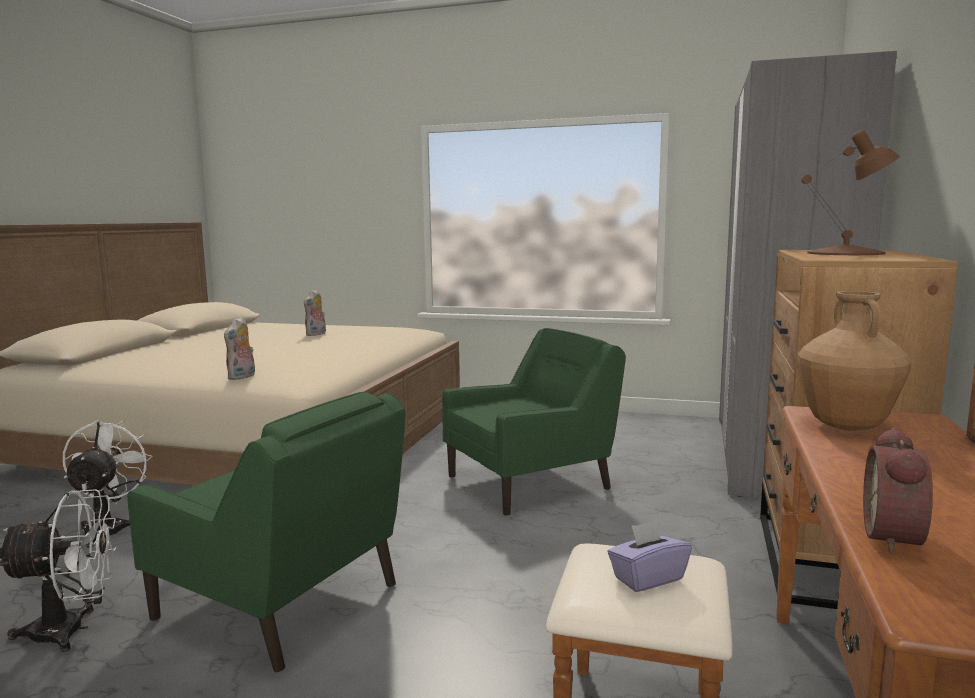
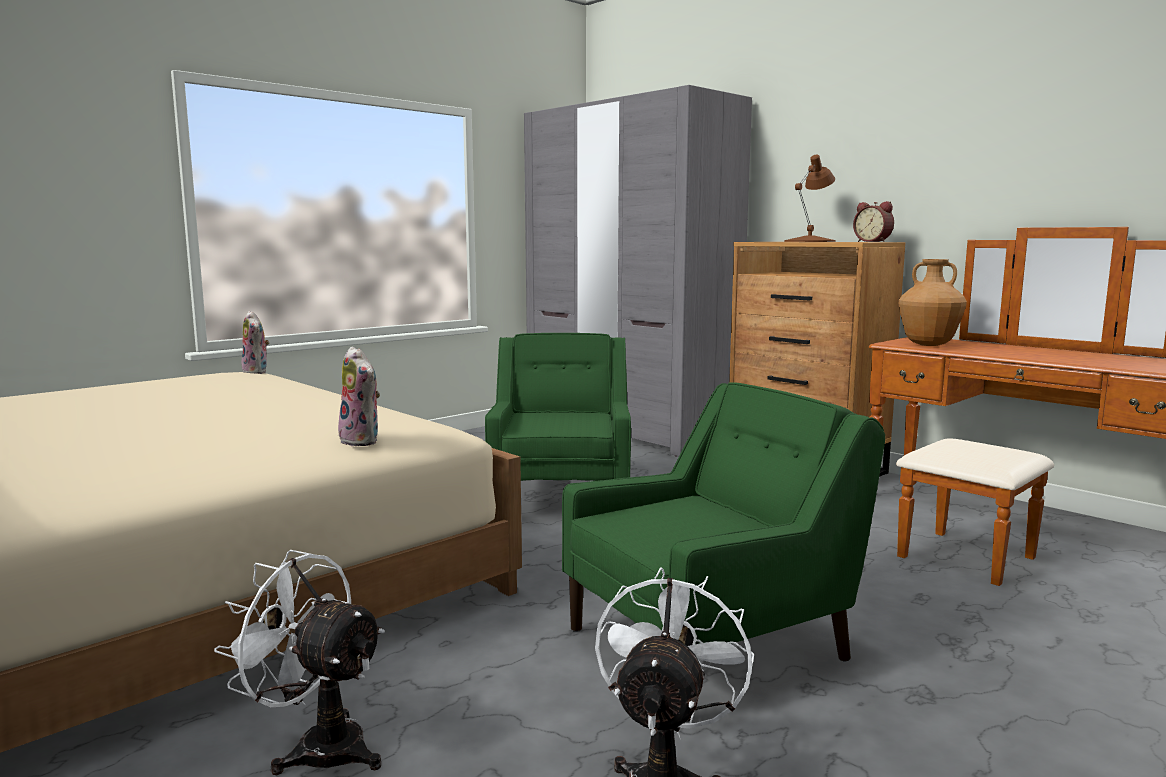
camera: 60 degrees left, 0 degrees up
plush toy [304,289,326,336] -> plush toy moved to [241,311,269,374]
purple tissue box [607,520,692,592] -> none
alarm clock [863,428,933,554] -> alarm clock moved to [853,201,894,242]

